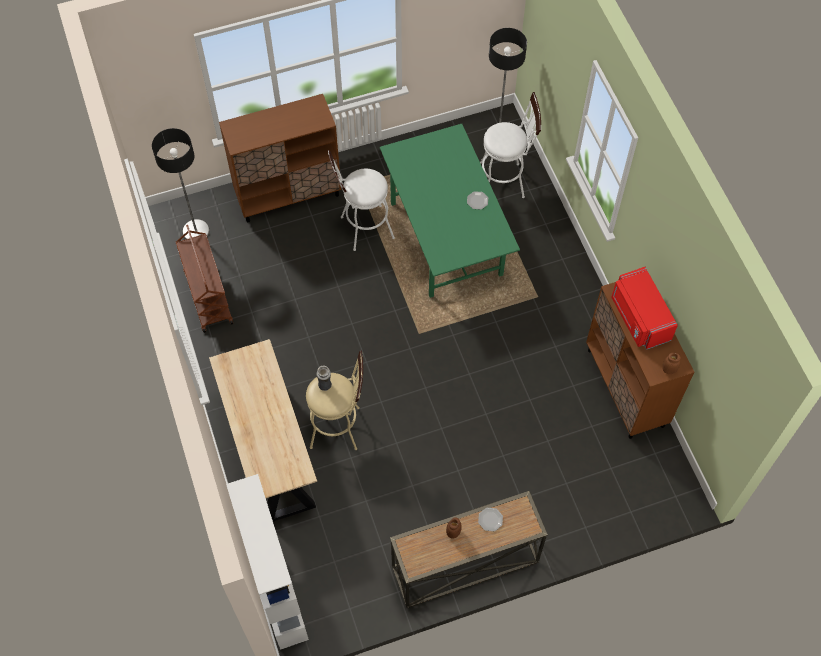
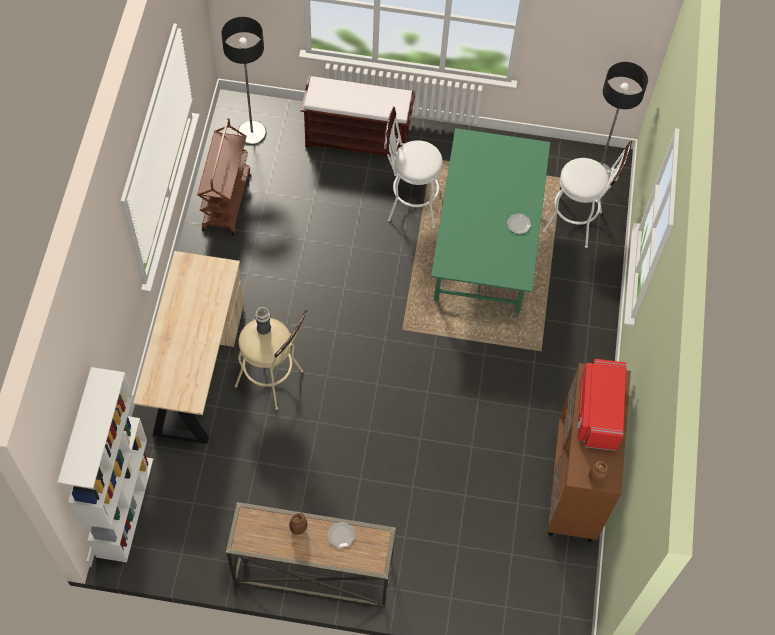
camera: 25 degrees right, 0 degrees up
brown cabinet [219,94,341,222] -> brown bench [301,76,415,156]

